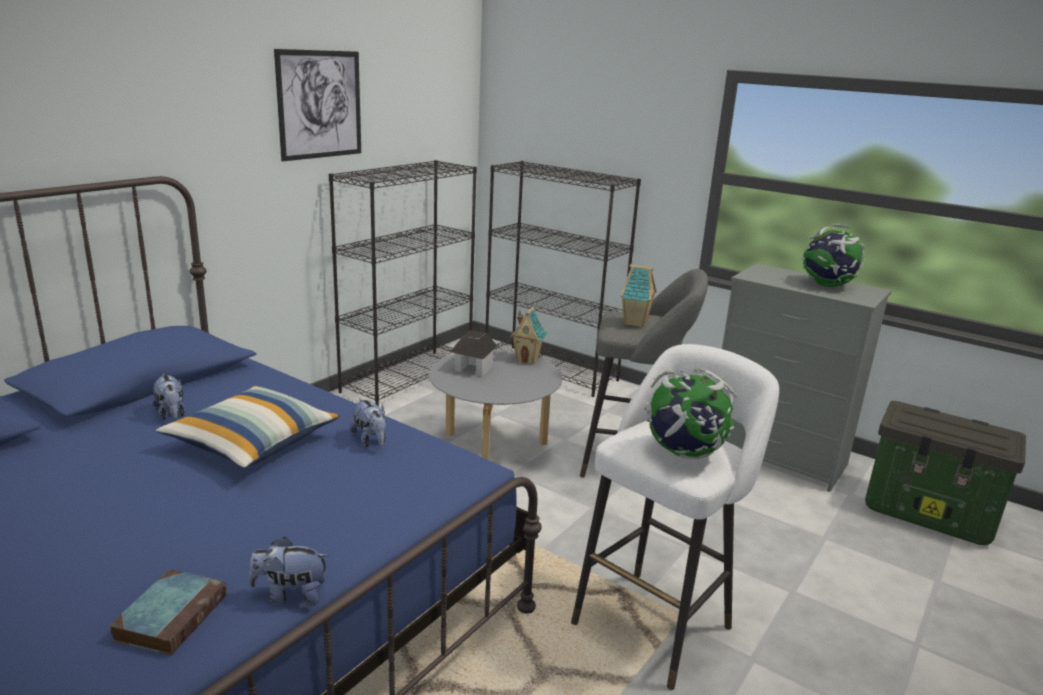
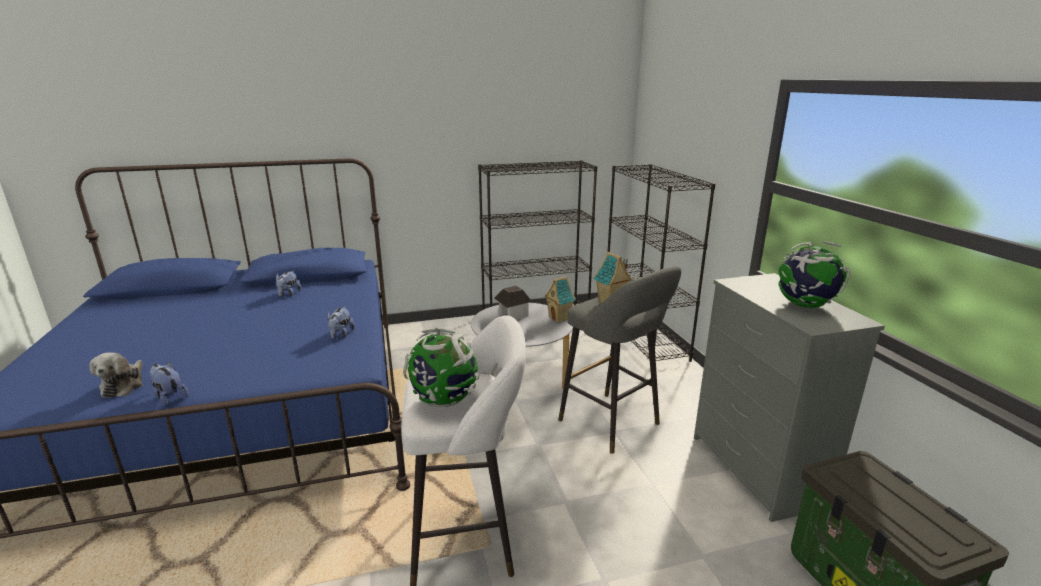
camera: 40 degrees right, 0 degrees up
book [109,569,227,656] -> plush toy [89,352,143,398]
pillow [156,386,340,468] -> none
picture [274,49,361,161] -> none

